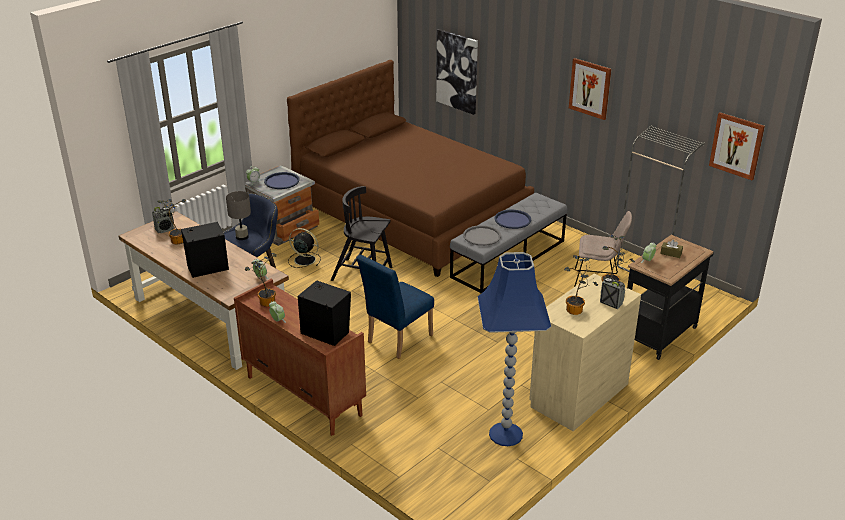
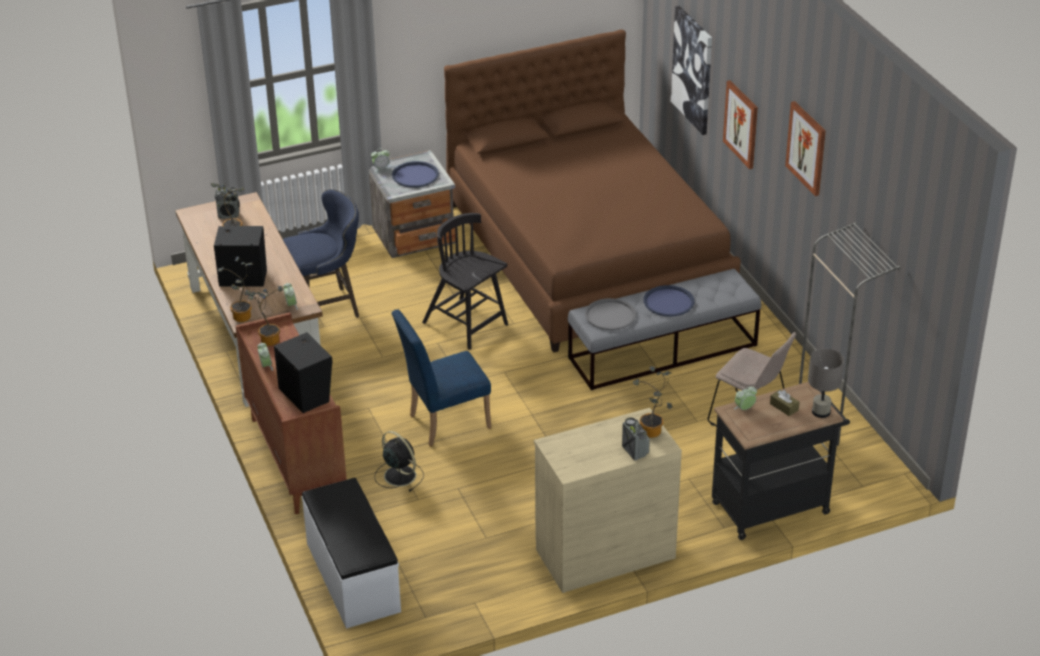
camera: 25 degrees right, 5 degrees up
grey table lamp [226,191,251,240] -> grey table lamp moved to [808,349,844,418]
black fan [288,228,321,268] -> black fan moved to [375,431,424,492]
blue floor lamp [478,252,551,446] -> none
potted plant [564,255,598,315] -> potted plant moved to [218,257,254,322]
picture [709,112,765,180] -> picture moved to [723,80,758,169]
none -> white bench [302,478,401,629]

